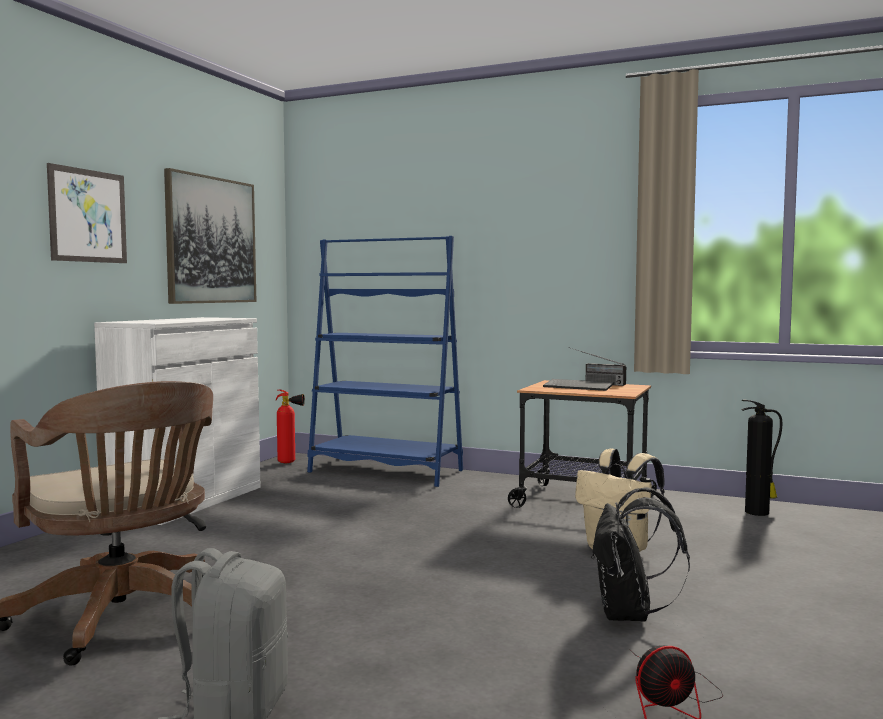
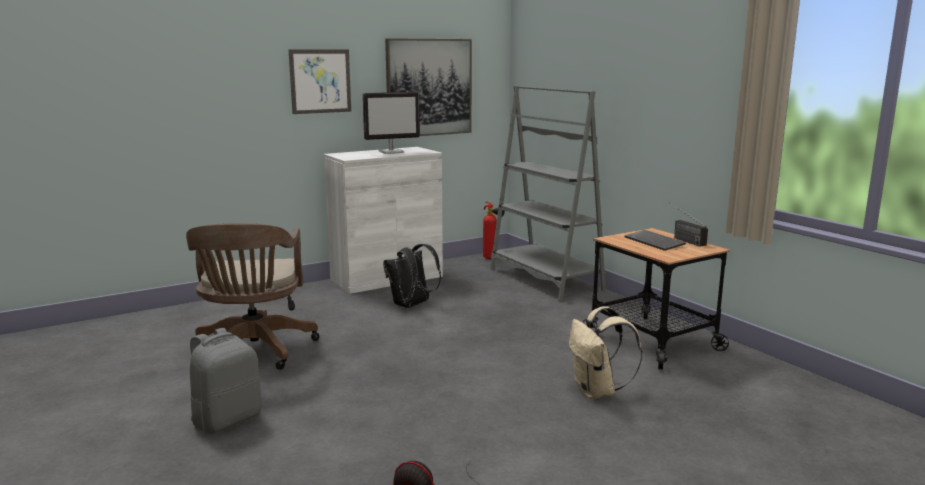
camera: 35 degrees right, 10 degrees up
blue bookcase [307,236,463,487] -> grey bookcase [490,85,606,302]
black backpack [591,487,690,621] -> black backpack moved to [383,244,441,308]
fire extinguisher [741,400,782,516] -> none
none -> monitor [363,92,420,154]

